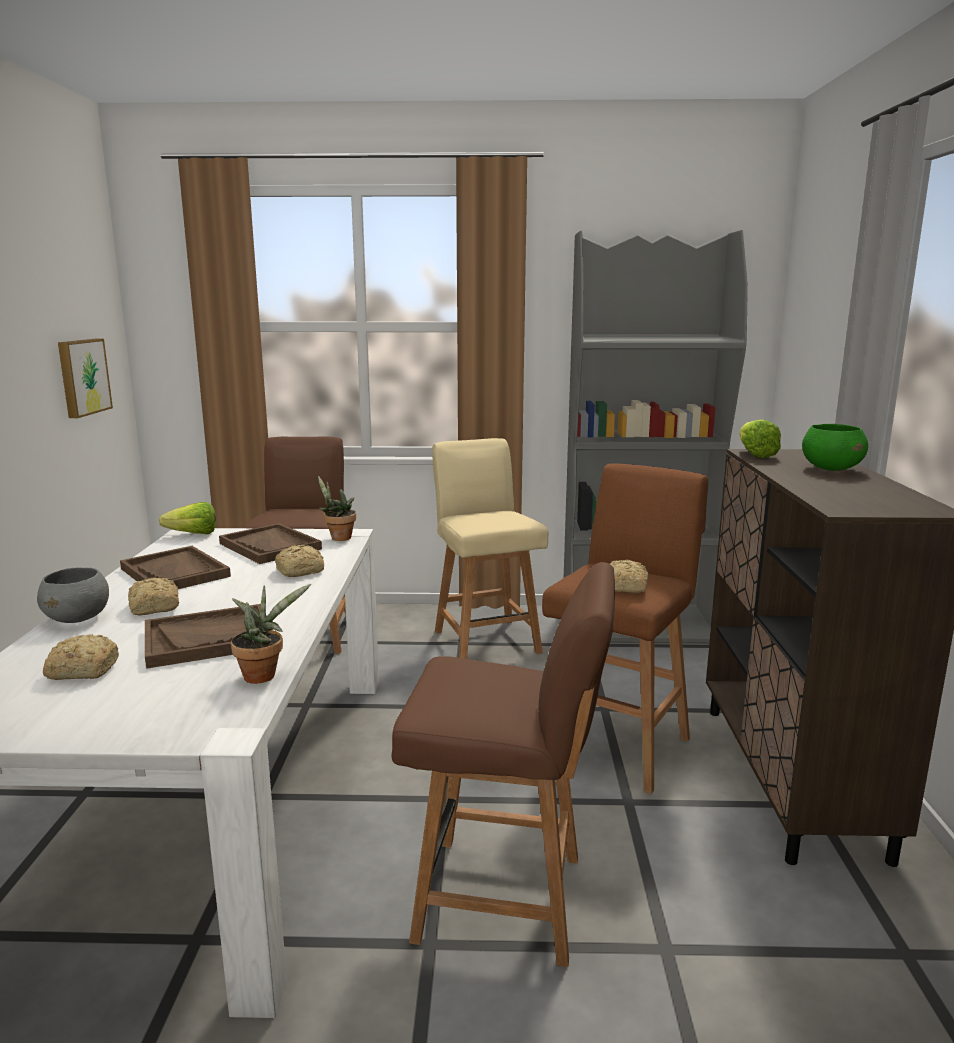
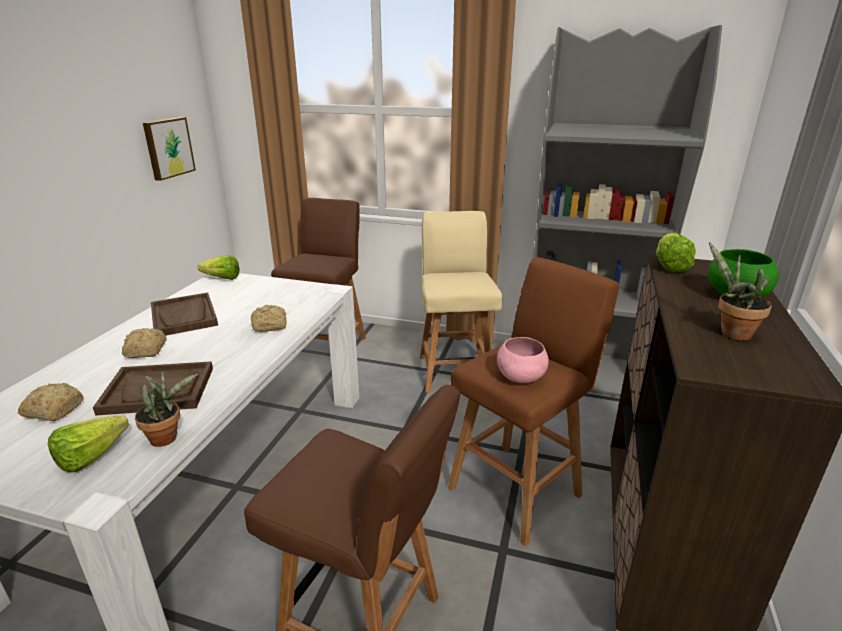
camera: 15 degrees right, 10 degrees up
grey bowl [37,567,109,623] -> none
brown tray [219,523,322,564] -> none
potted plant [318,476,356,541] -> potted plant moved to [709,242,772,341]
bread [610,559,648,593] -> pink bowl [497,337,549,383]
none -> lettuce [48,416,129,473]

